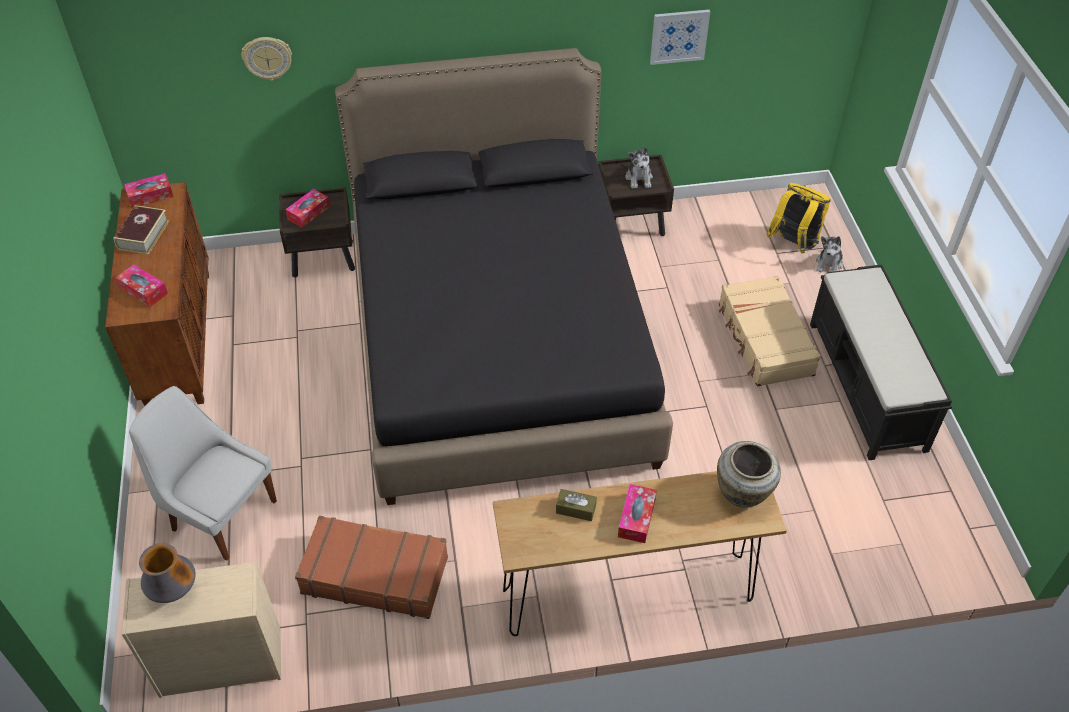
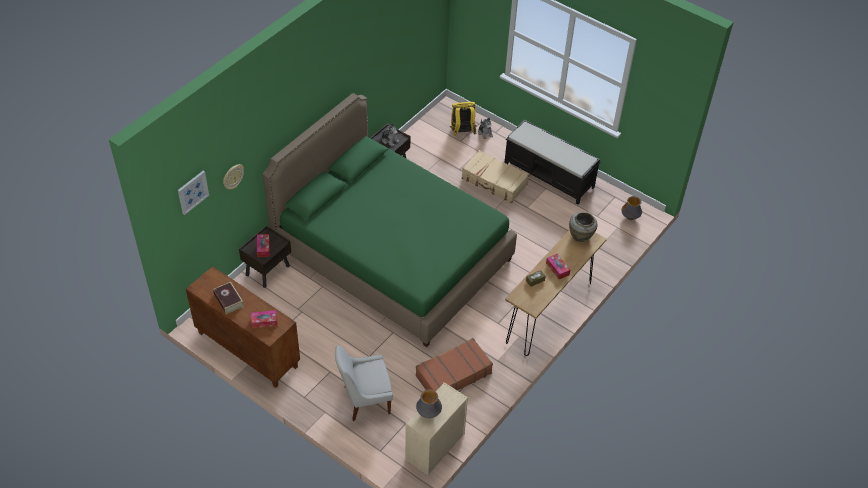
camera: 45 degrees left, 0 degrees up
tissue box [124,173,174,208] -> none
black bed [335,48,673,505] -> green bed [262,93,517,347]
picture [650,10,710,65] -> picture moved to [178,171,209,215]
none -> vase [621,196,642,220]

